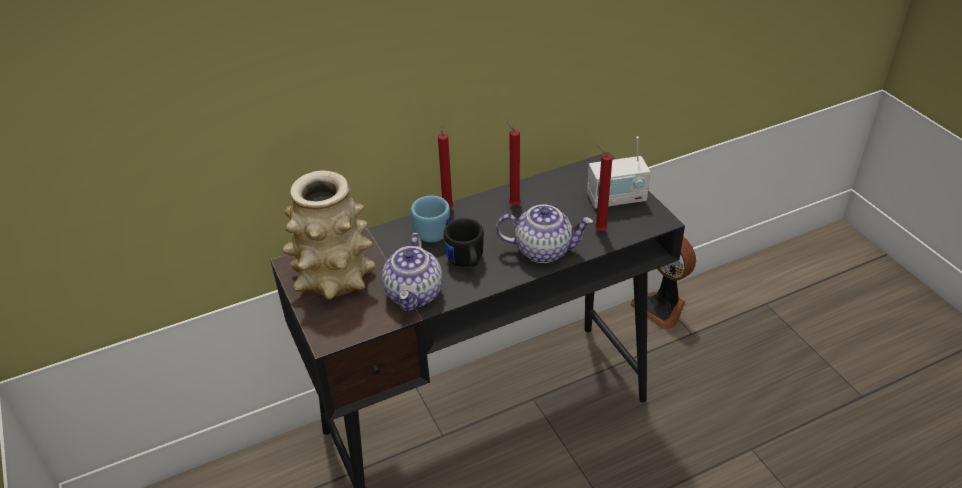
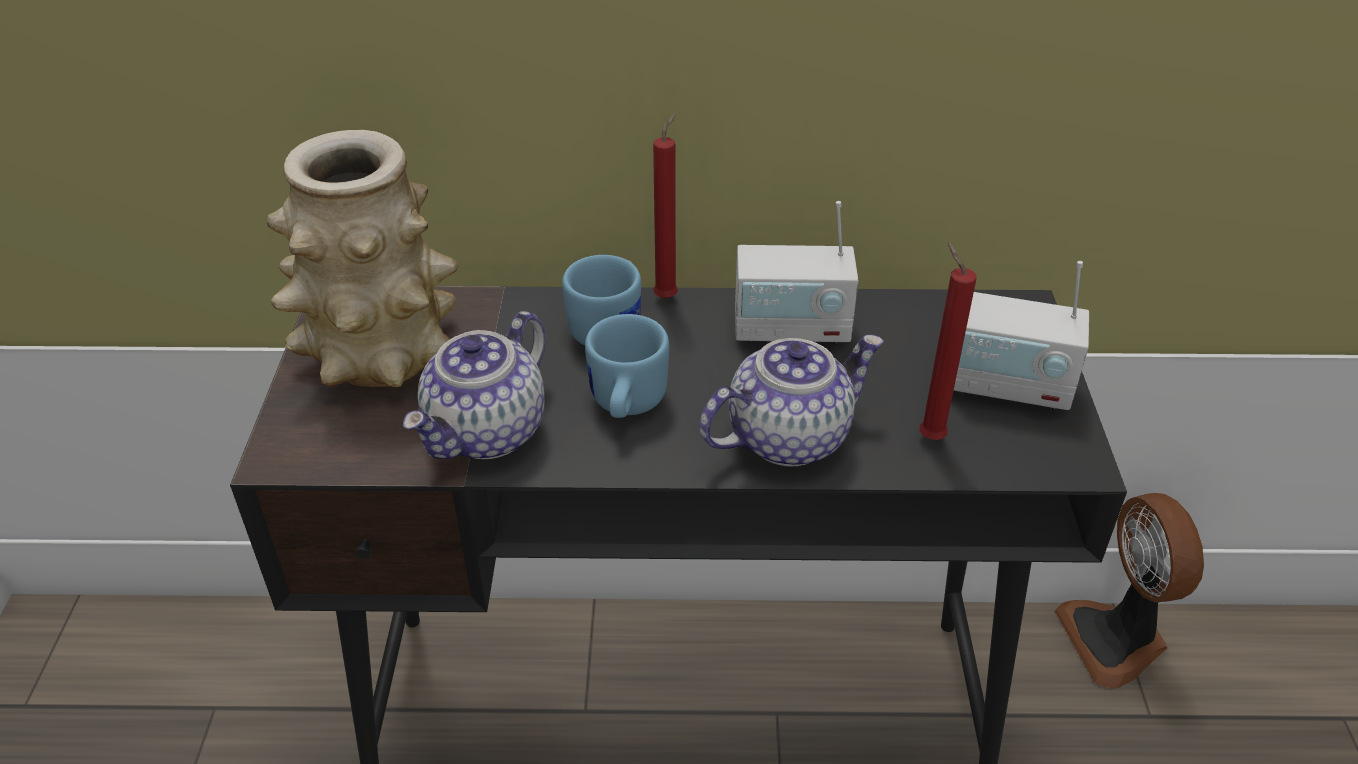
camera: 25 degrees right, 0 degrees up
black mug [444,218,484,267] -> blue mug [585,314,669,418]
teapot [496,204,593,263] -> teapot turned 60 degrees counterclockwise [699,335,884,466]
red candle [507,120,521,206] -> radio [735,201,858,345]

